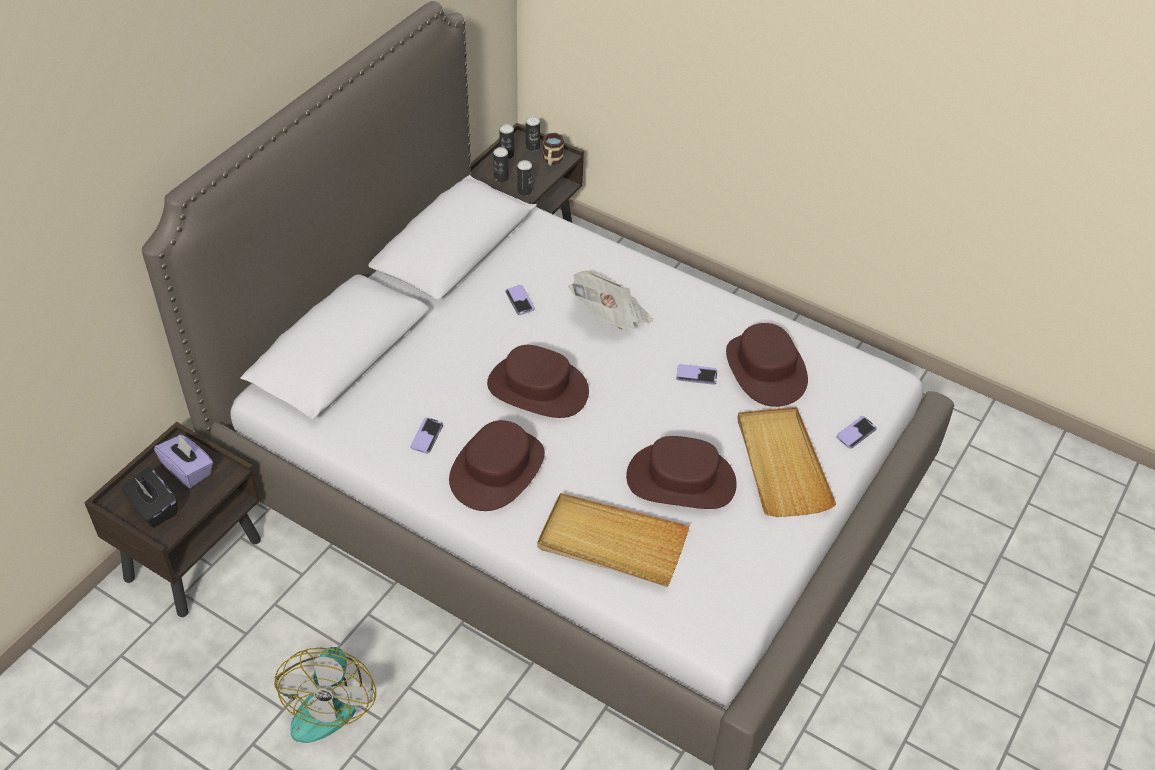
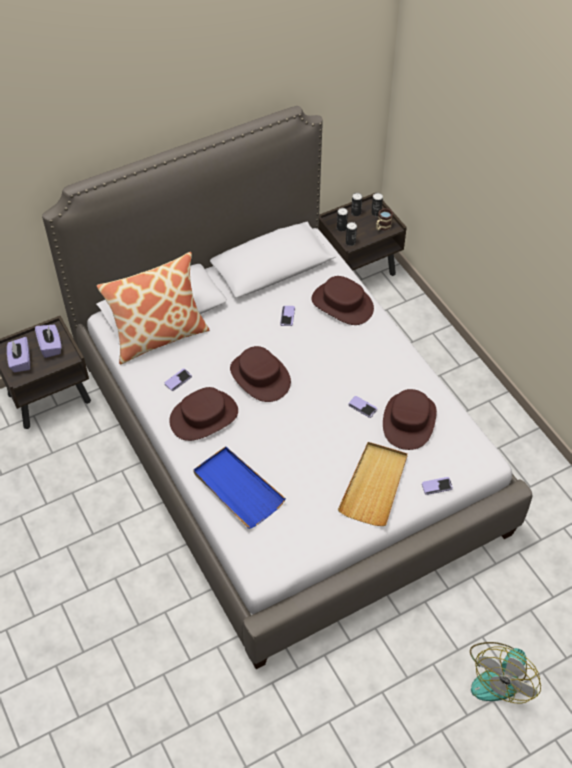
camera: 30 degrees right, 5 degrees up
black tissue box [122,467,177,527] -> purple tissue box [7,337,30,372]
fan [274,647,376,743] -> fan moved to [470,642,541,703]
beige tray [537,493,689,587] -> blue tray [193,446,286,529]
newspaper [568,271,653,329] -> none
brown hat [626,436,737,509] -> brown hat moved to [311,276,374,325]
none -> pillow [97,252,210,364]

